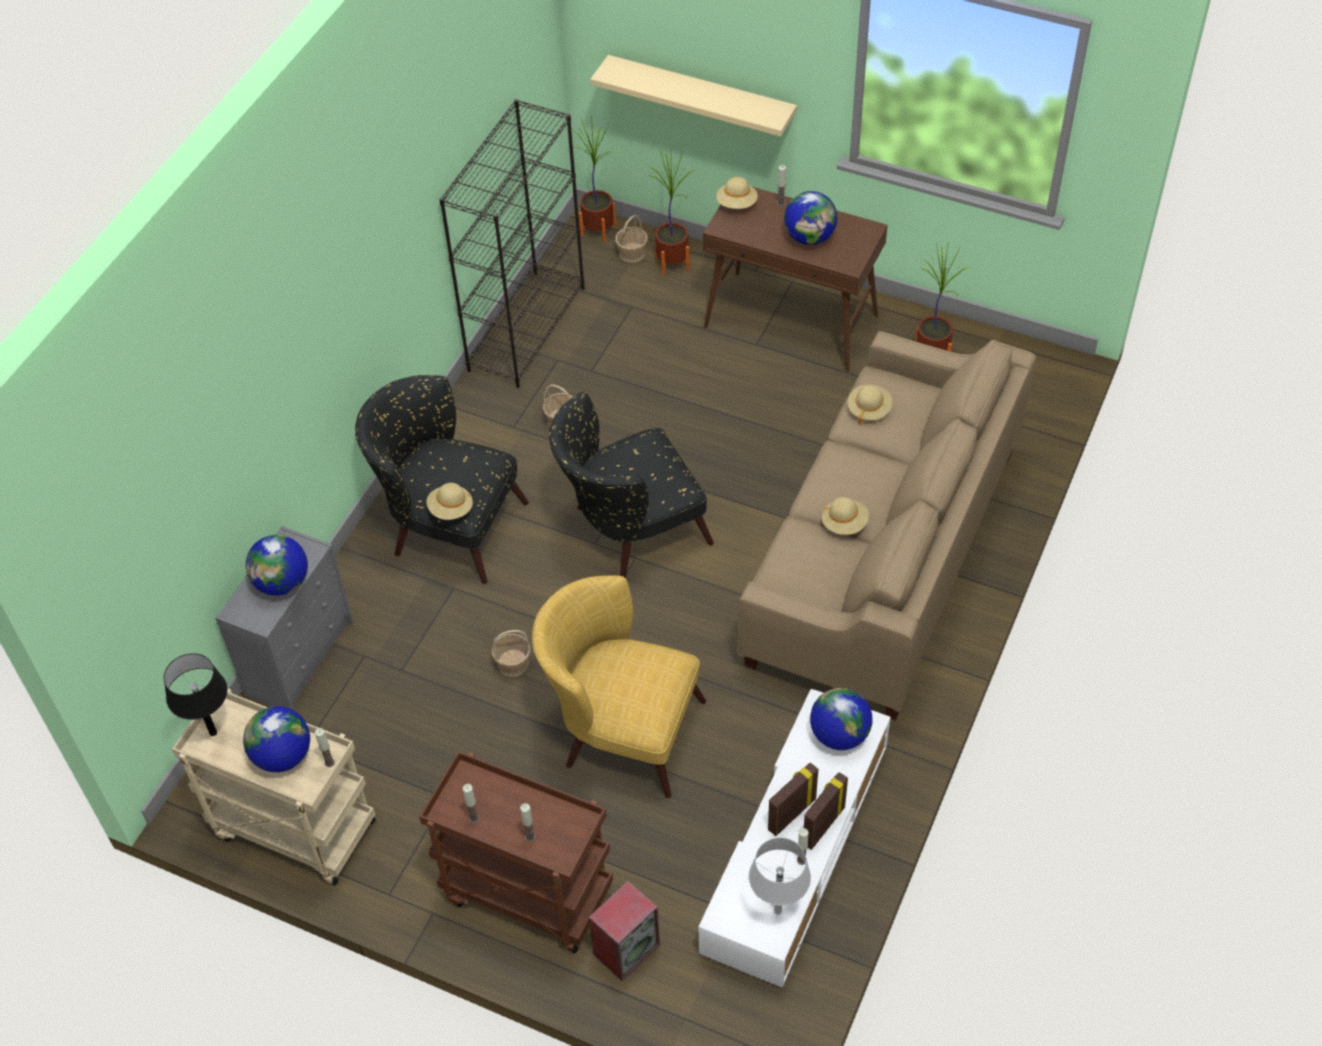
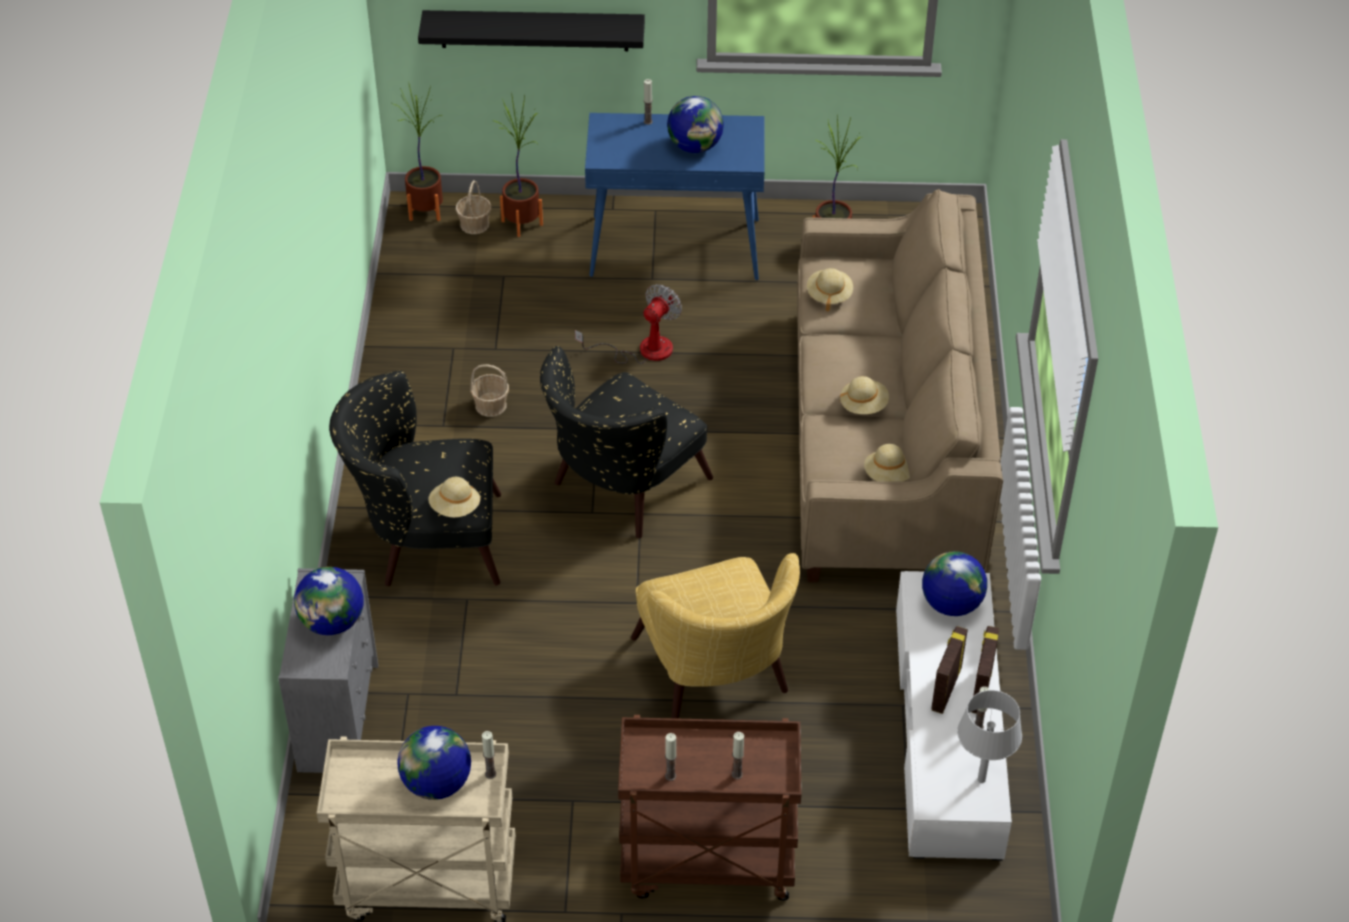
camera: 25 degrees left, 5 degrees down
black table lamp [164,653,228,736] -> none
black bookcase [439,99,585,388] -> none
basket [492,630,530,677] -> none
yellow armchair [532,576,706,798] -> yellow armchair turned 105 degrees counterclockwise [631,553,800,719]
speaker [589,881,660,981] -> none
beige shelf [591,55,797,136] -> black shelf [418,10,645,51]
brown console table [703,186,888,372] -> blue console table [585,113,765,280]
beige hat [716,177,758,209] -> beige hat moved to [864,444,910,482]
none -> fan [575,284,682,364]

